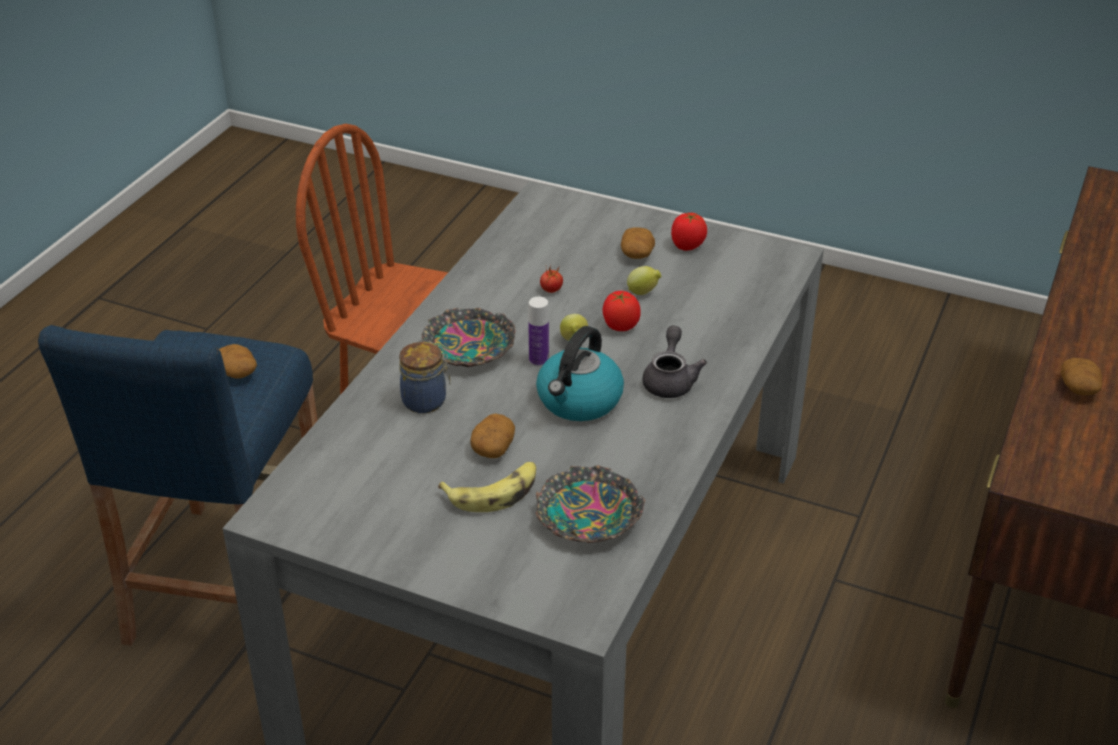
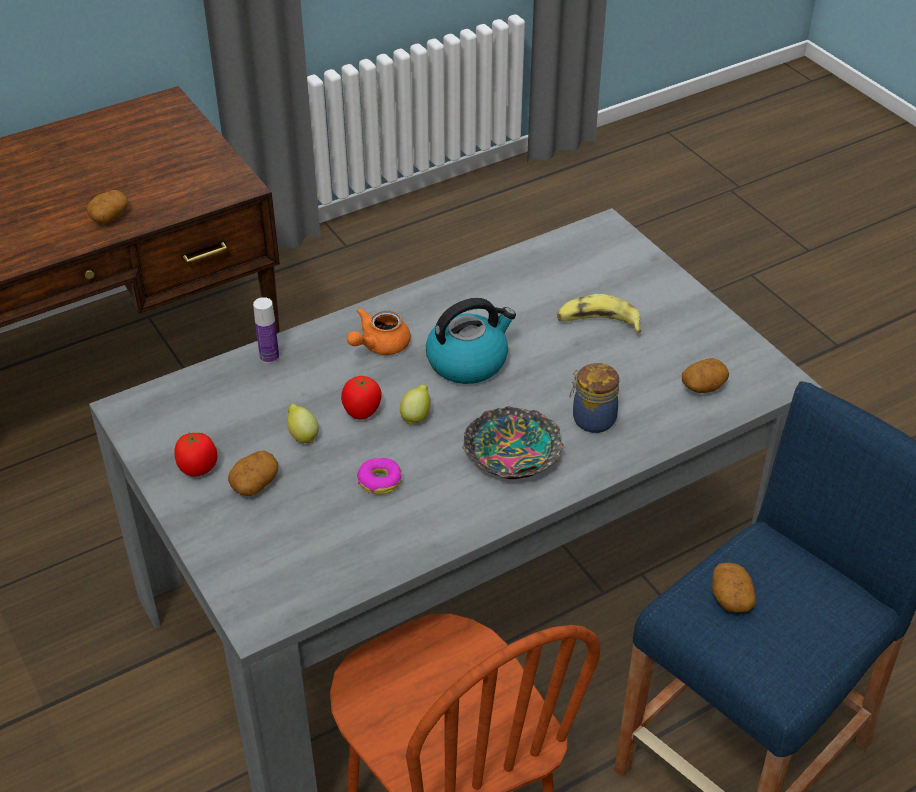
camera: 145 degrees left, 5 degrees up
potato [470,413,515,458] -> potato moved to [682,358,729,393]
bottle [528,297,549,367] -> bottle moved to [253,297,279,364]
bowl [536,465,646,543] -> none
tomato [540,265,563,293] -> donut [357,458,402,495]
grey teapot [642,326,707,398] -> orange teapot [347,308,411,355]

